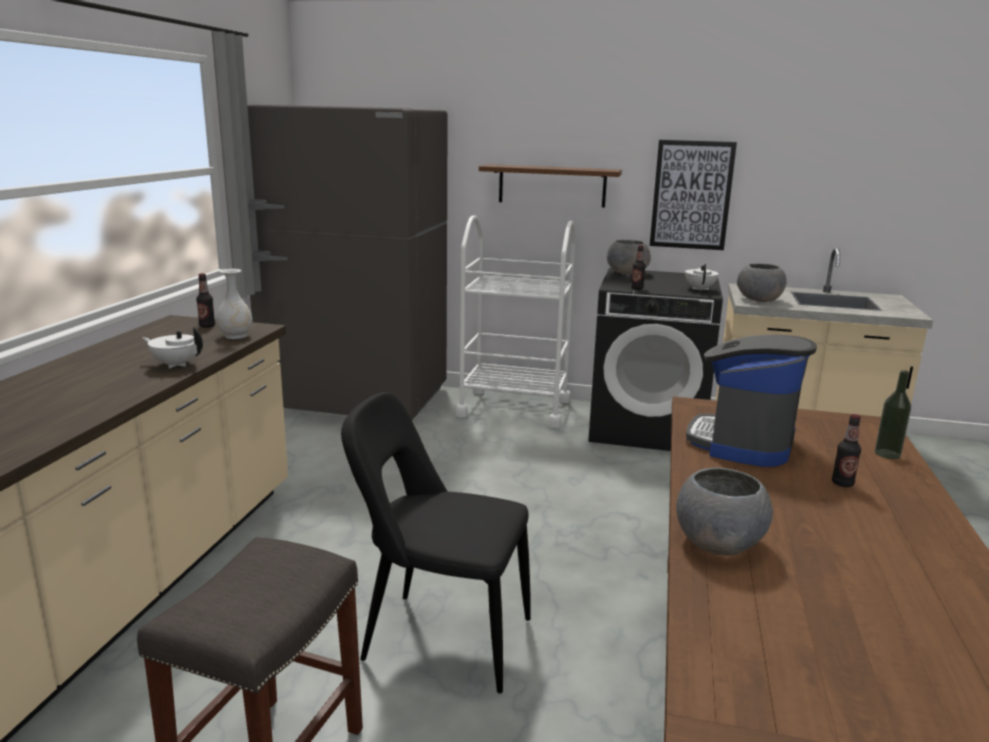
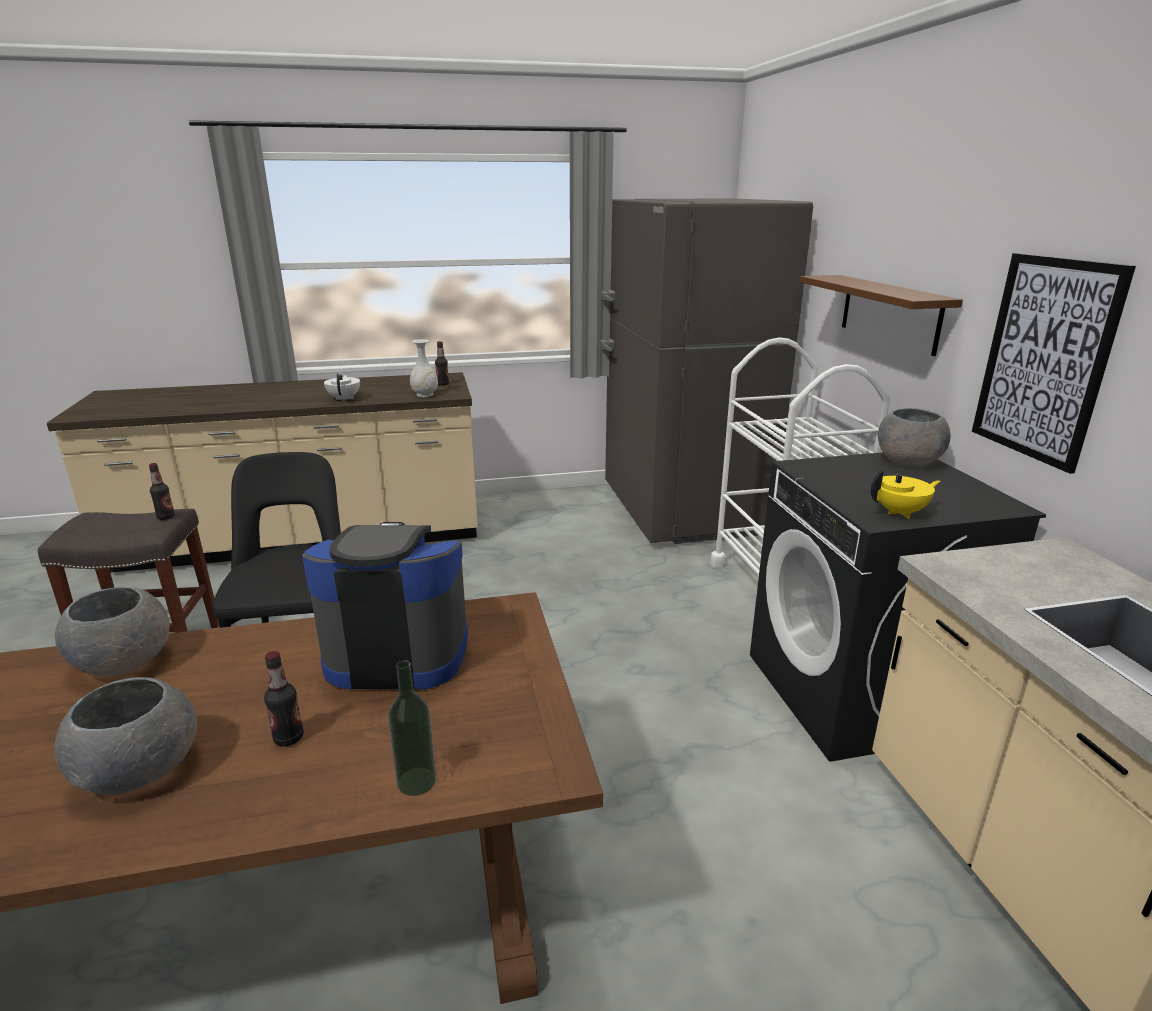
camera: 65 degrees right, 5 degrees up
bottle [631,245,646,289] -> bottle moved to [149,463,175,520]
white teapot [685,264,719,291] -> yellow teapot [871,470,940,519]
grey bowl [737,264,787,302] -> grey bowl moved to [55,677,197,795]

